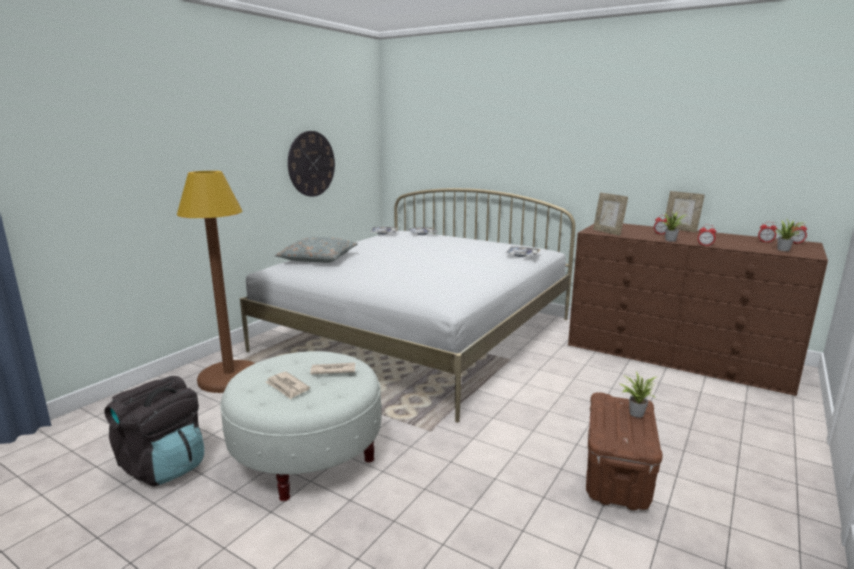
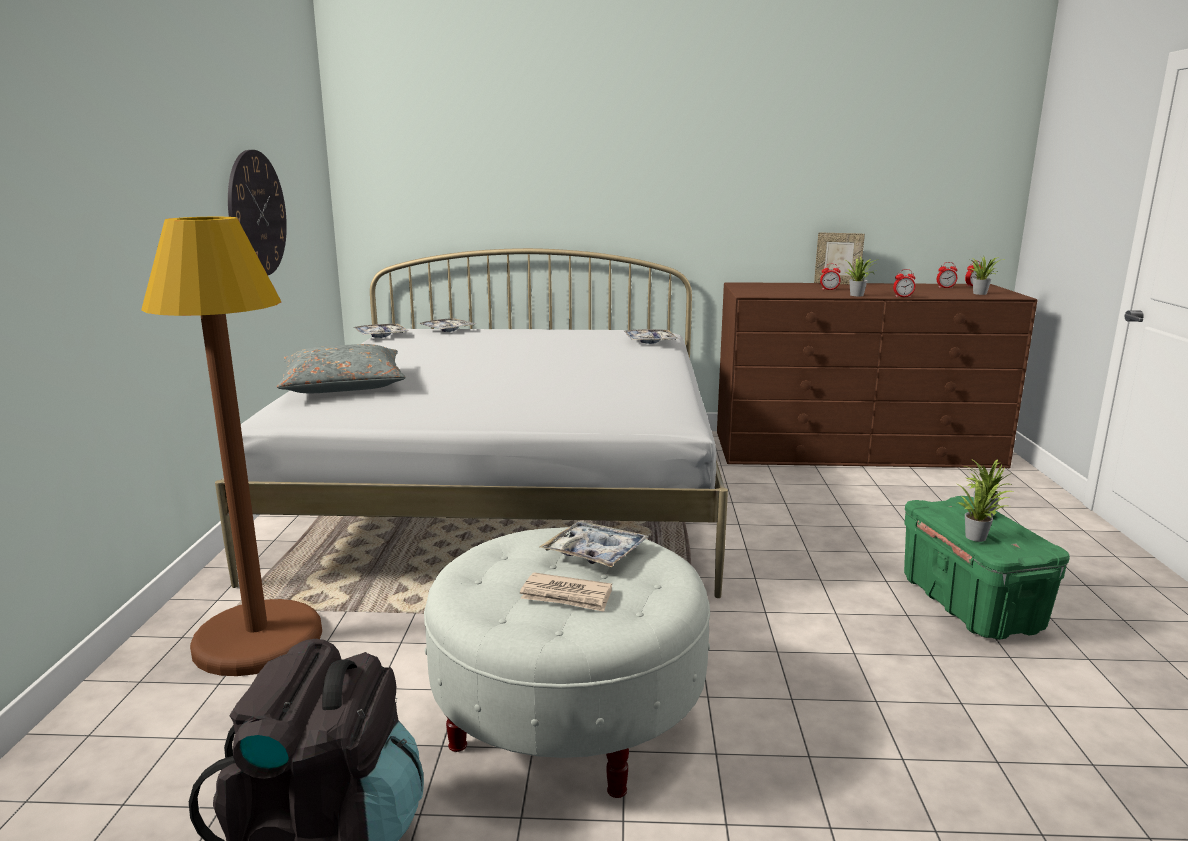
camera: 30 degrees left, 0 degrees up
newspaper [310,363,355,375] -> tray [540,521,648,567]
brown storage box [586,392,663,511] -> green storage box [904,496,1070,640]
picture frame [593,193,628,236] -> none
none -> potted plant [958,480,1013,542]

